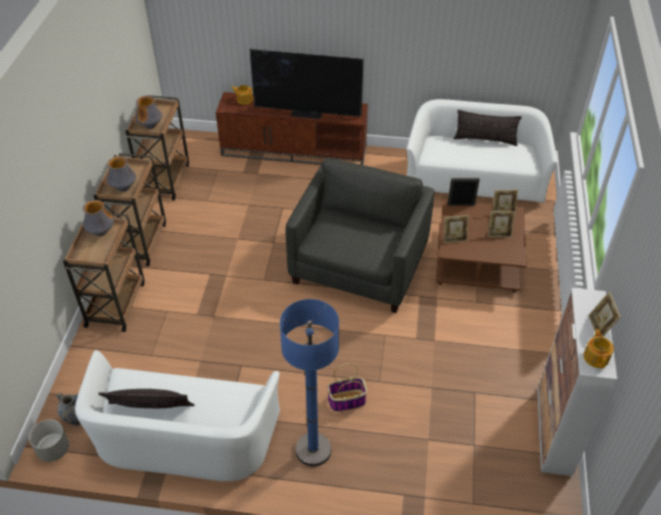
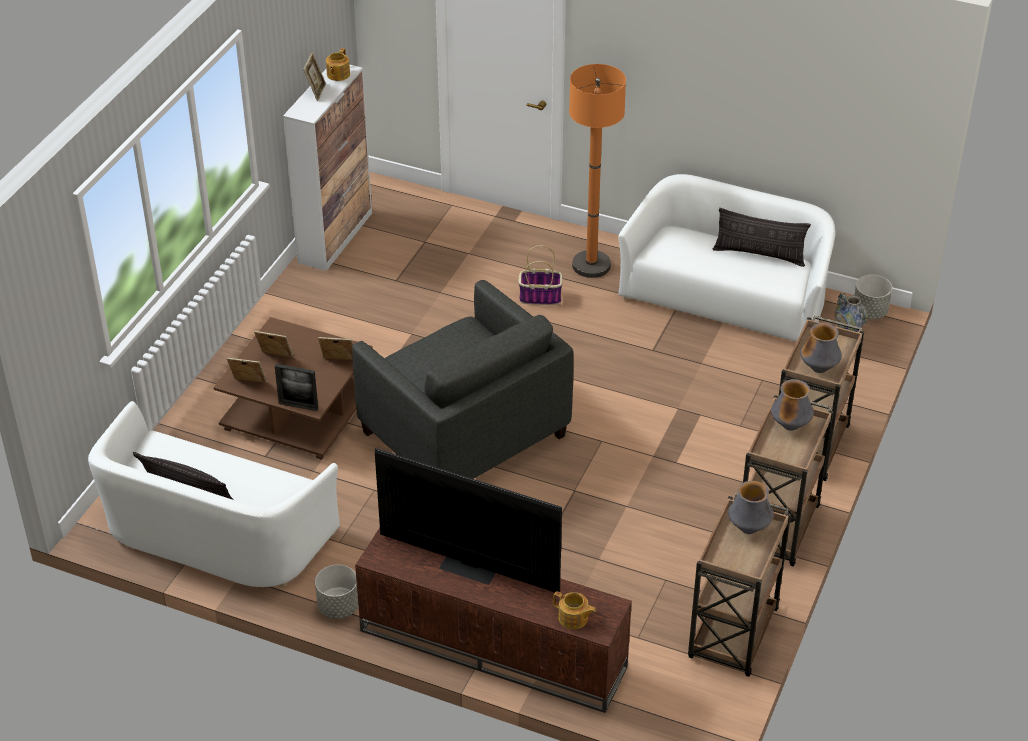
camera: 165 degrees left, 5 degrees down
blue floor lamp [280,299,339,467] -> orange floor lamp [569,64,626,278]
grey armchair [286,158,434,313] -> grey armchair turned 75 degrees counterclockwise [352,280,574,479]
none -> grey planter [315,565,359,619]

